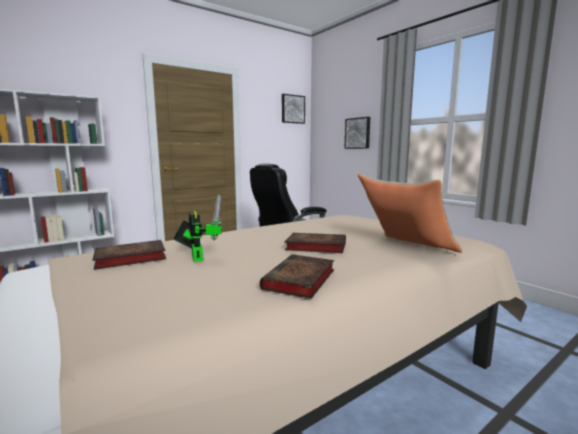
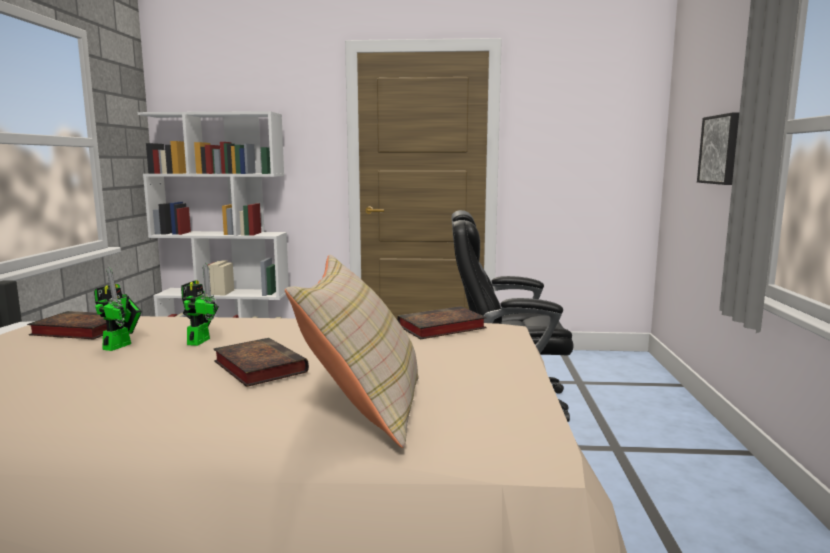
camera: 40 degrees right, 0 degrees up
book [260,254,334,299] -> book moved to [397,306,487,340]
picture [282,94,305,124] -> none
none -> toy robot [181,263,219,346]

